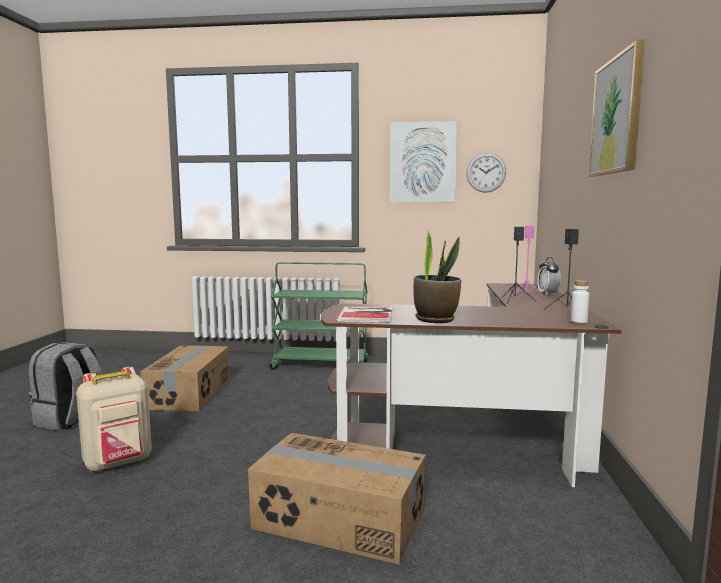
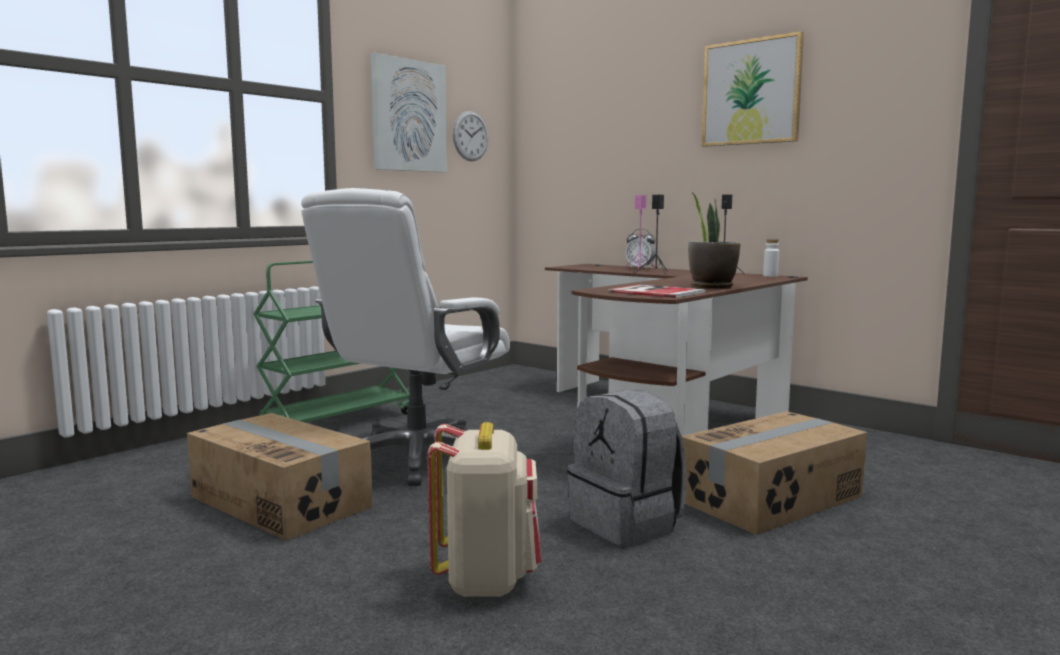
camera: 55 degrees left, 0 degrees up
grey backpack [29,342,102,431] -> grey backpack moved to [567,390,686,546]
none -> white office chair [301,188,510,487]

